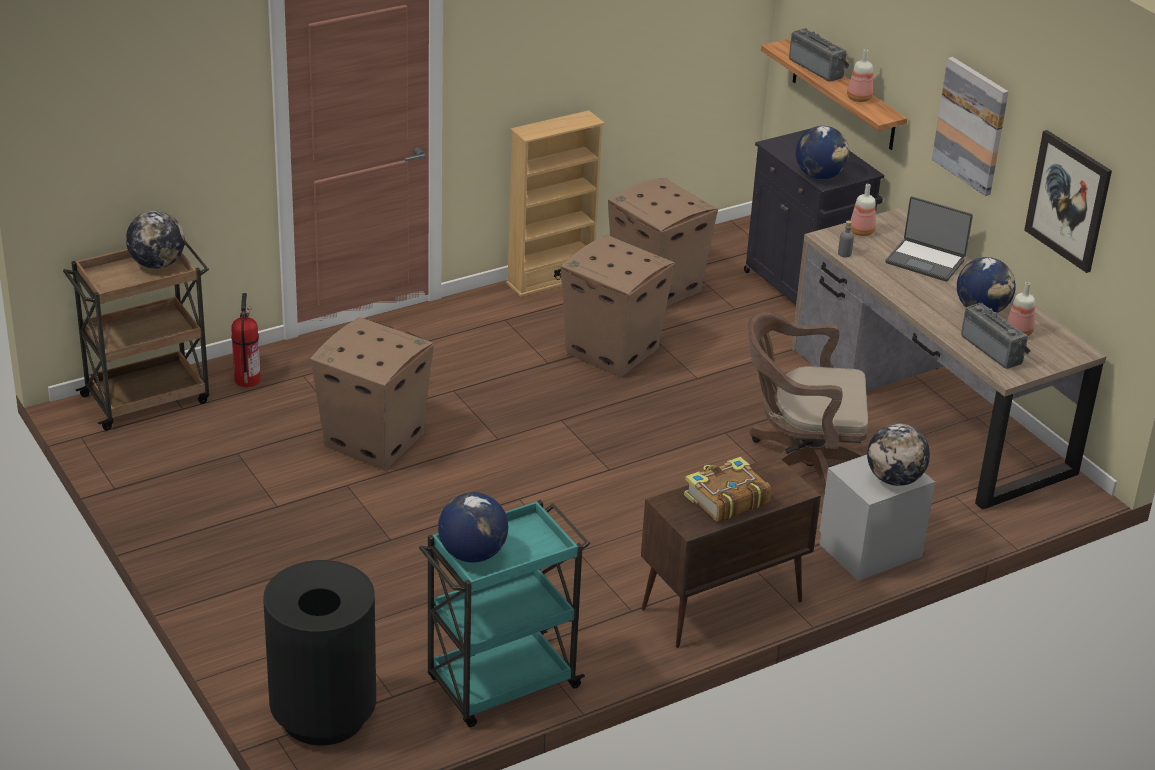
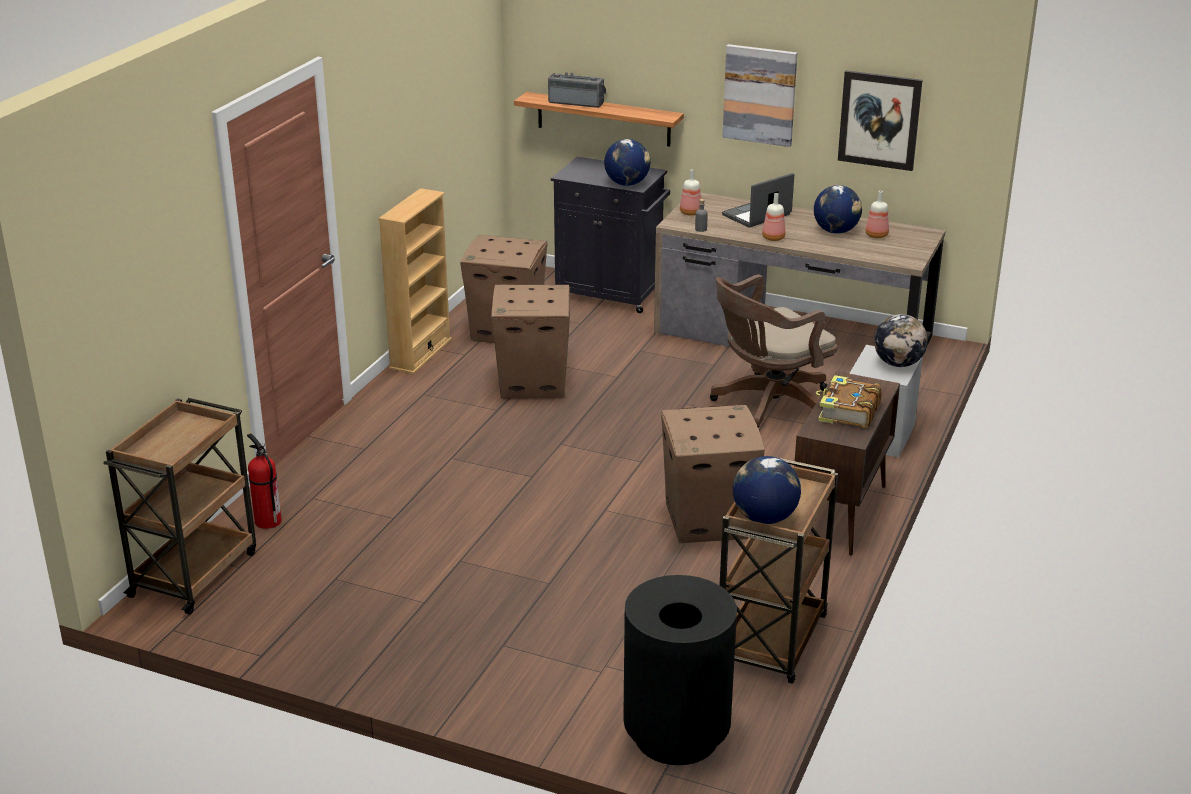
camera: 35 degrees left, 5 degrees down
globe [126,211,185,269] -> none
cardboard box [310,317,434,470] -> cardboard box moved to [661,405,765,543]
turquoise cart [419,500,590,727] -> brown cart [720,458,838,684]
bottle [847,49,873,102] -> bottle moved to [762,193,786,241]
laptop [886,196,973,282] -> laptop turned 150 degrees clockwise [722,173,794,227]
radio [961,303,1031,369] -> none

